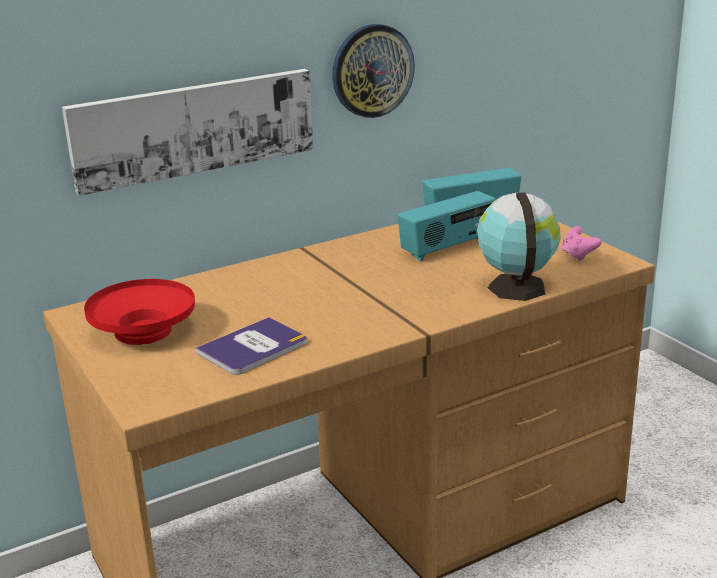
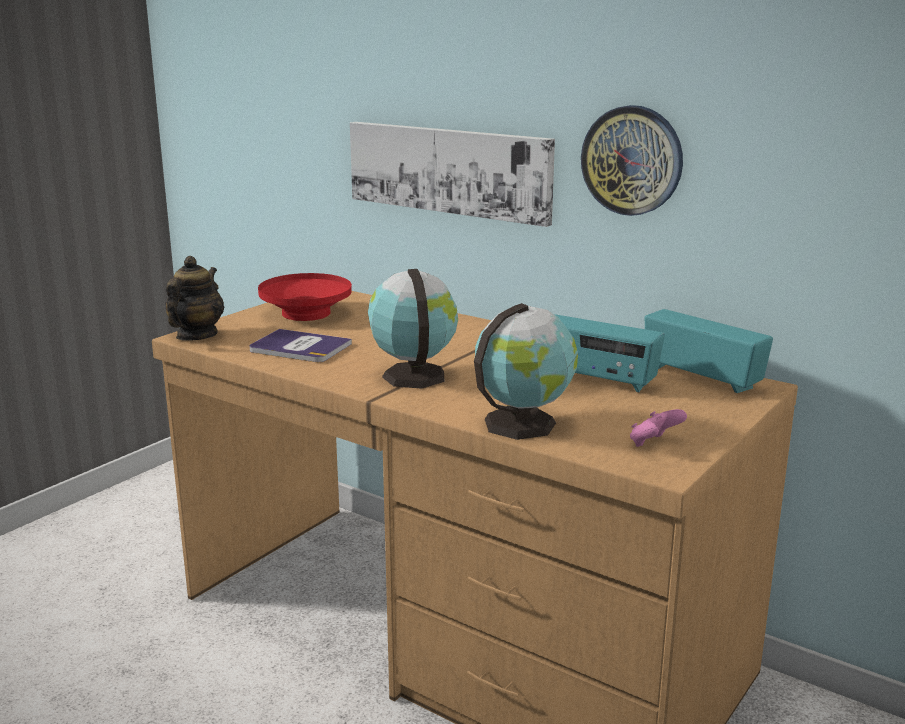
camera: 65 degrees right, 5 degrees down
none -> teapot [165,256,224,341]
none -> globe [368,269,458,389]

